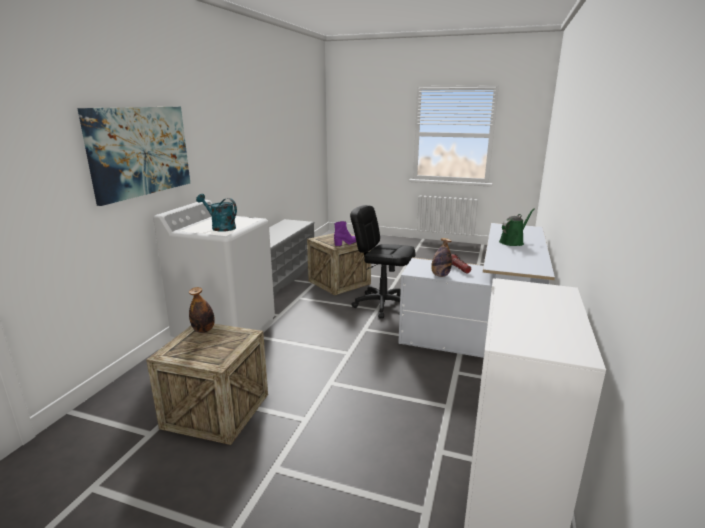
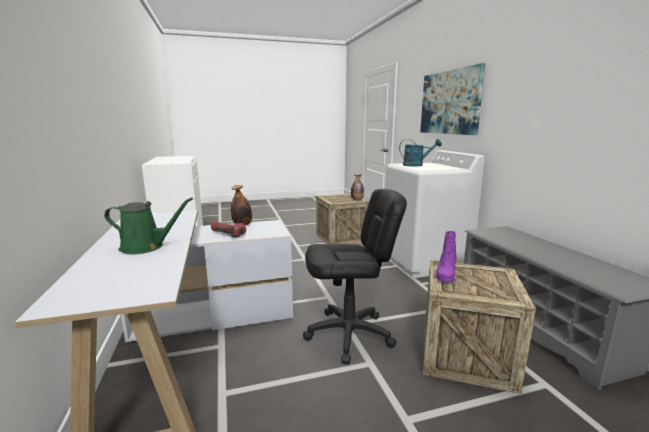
camera: 145 degrees right, 5 degrees down
green watering can [499,208,535,246] -> green watering can turned 105 degrees counterclockwise [104,198,193,255]

